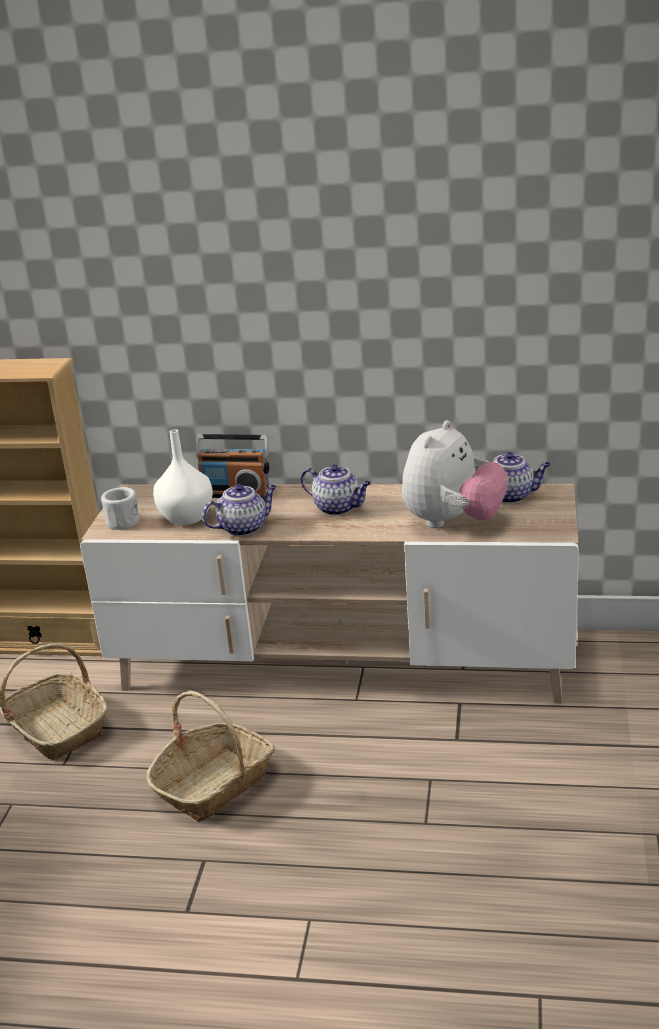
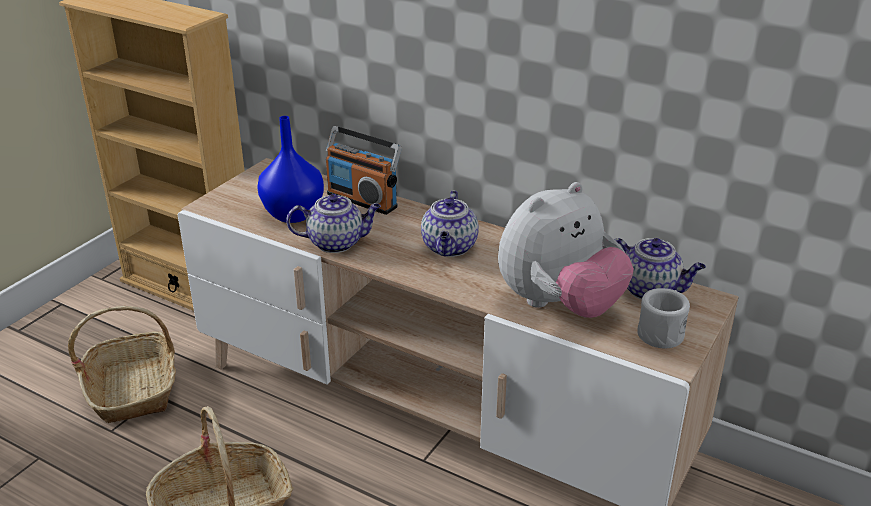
camera: 20 degrees right, 5 degrees up
white mug [101,487,140,530] -> white mug moved to [637,288,690,348]
white vase [153,429,213,525] -> blue vase [257,116,324,223]
teapot [301,464,371,515] -> teapot turned 45 degrees clockwise [421,190,479,257]

